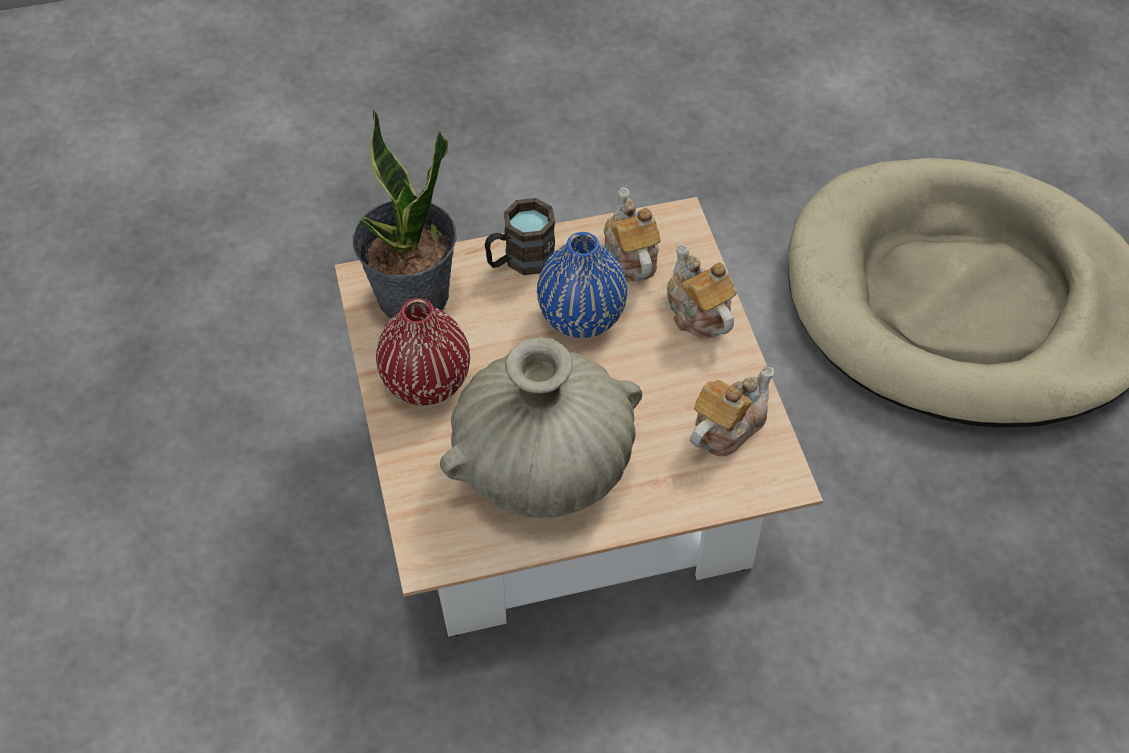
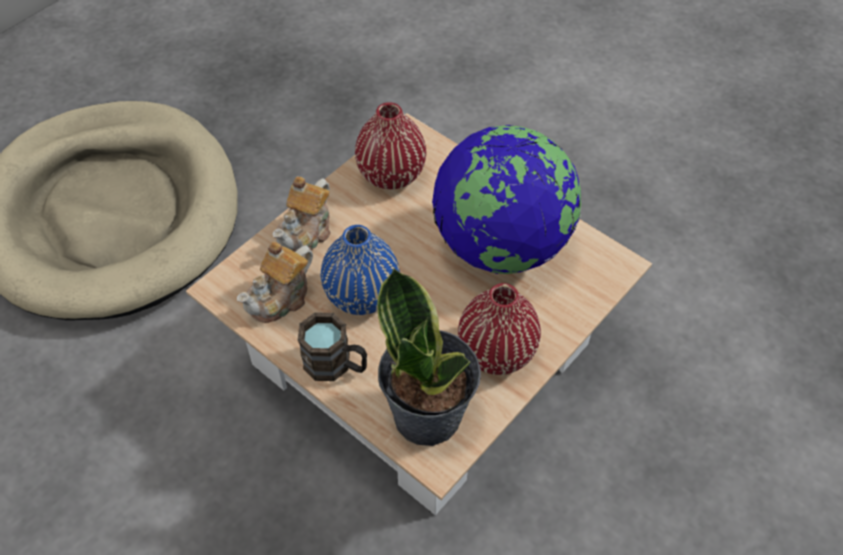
camera: 125 degrees left, 0 degrees up
beige vase [440,337,642,518] -> globe [432,125,581,274]
teapot [690,366,774,456] -> red vase [355,102,426,189]

